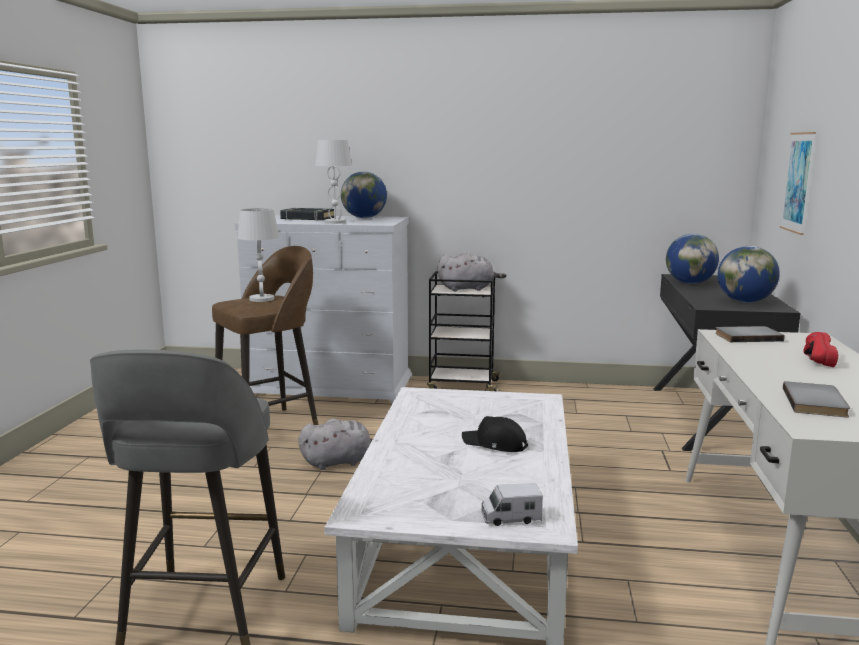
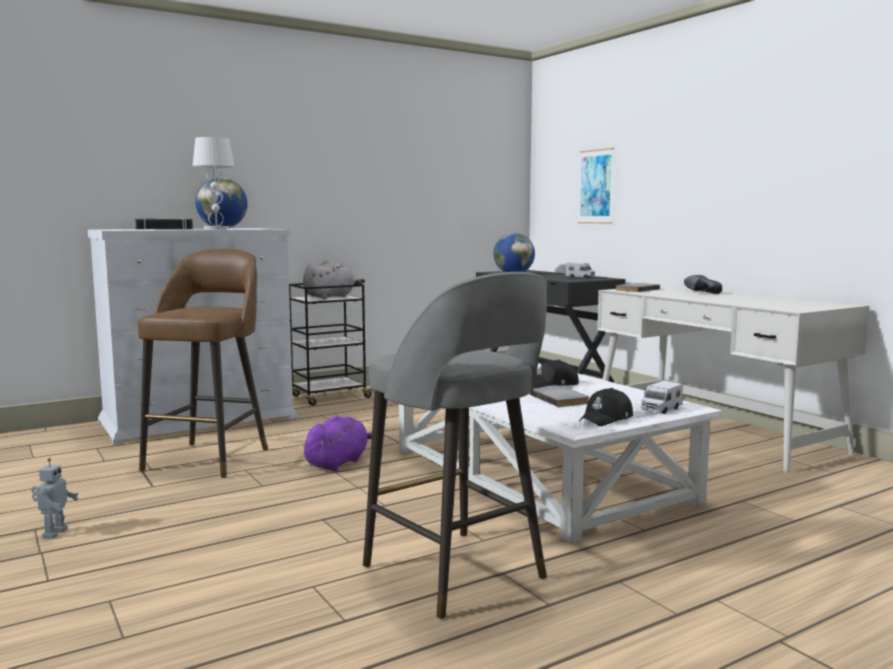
camera: 40 degrees left, 5 degrees down
white table lamp [237,208,279,302] -> none
grey plush toy [298,419,373,470] -> purple plush toy [304,415,372,471]
globe [718,246,780,303] -> toy truck [565,263,595,279]
grey book [783,381,850,417] -> grey book moved to [530,386,589,407]
red shoe [803,332,838,367] -> black shoe [684,275,722,294]
none -> toy robot [31,458,79,539]
none -> black cap [579,388,633,426]

